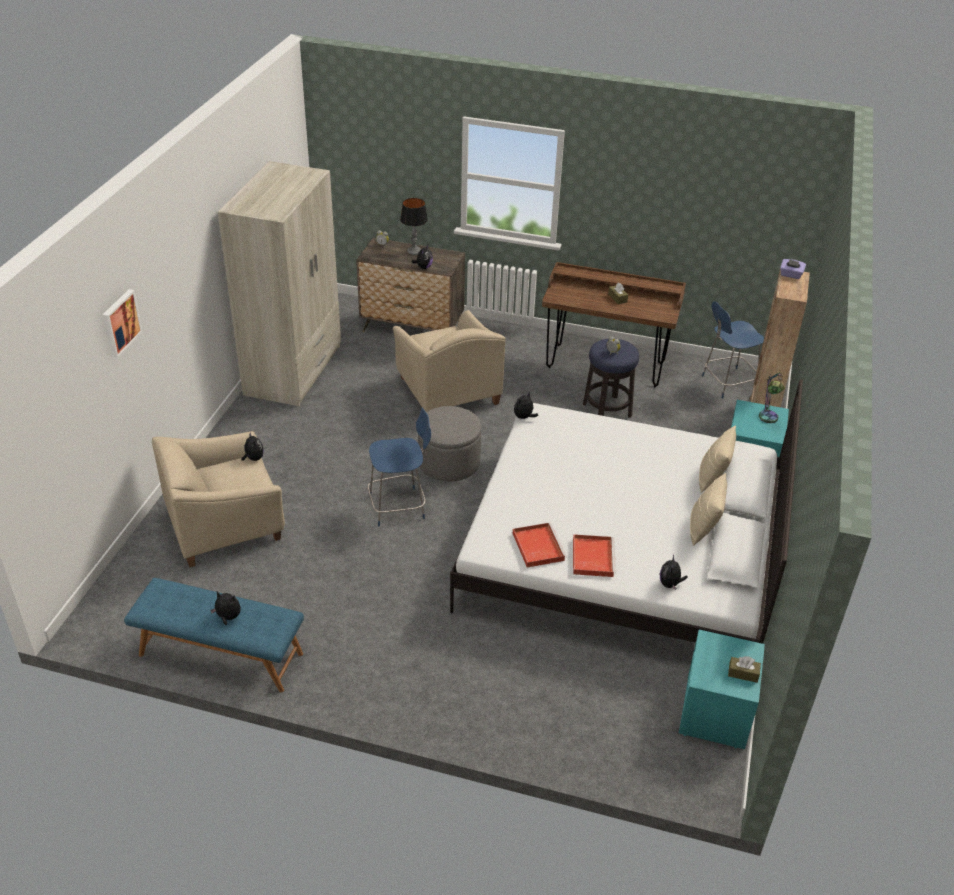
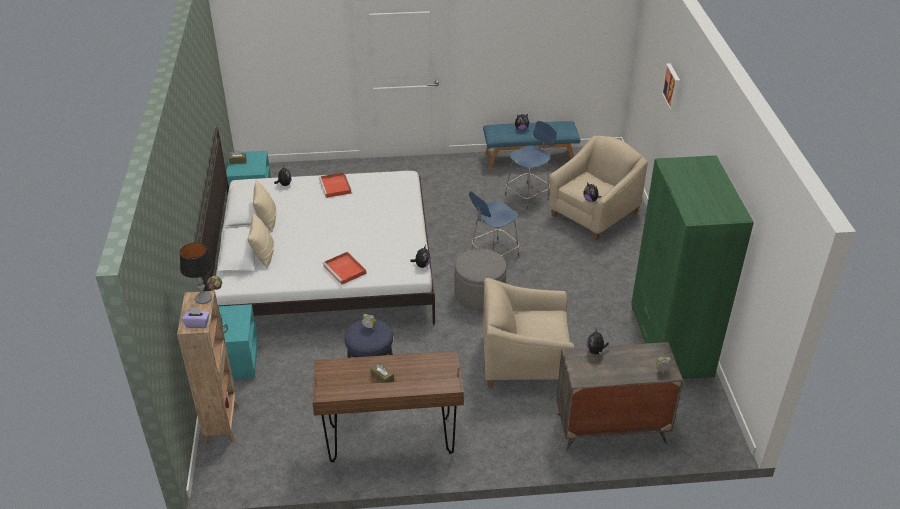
camera: 160 degrees right, 0 degrees up
beige wardrobe [218,161,341,406] -> green wardrobe [631,155,754,379]
beige armchair [393,310,506,412] -> beige armchair turned 45 degrees counterclockwise [483,278,575,388]
table lamp [400,198,428,255] -> table lamp moved to [180,242,213,304]
red tray [513,523,567,568] -> red tray moved to [322,252,367,284]
blue chair [702,301,764,398] -> blue chair moved to [505,121,557,209]

